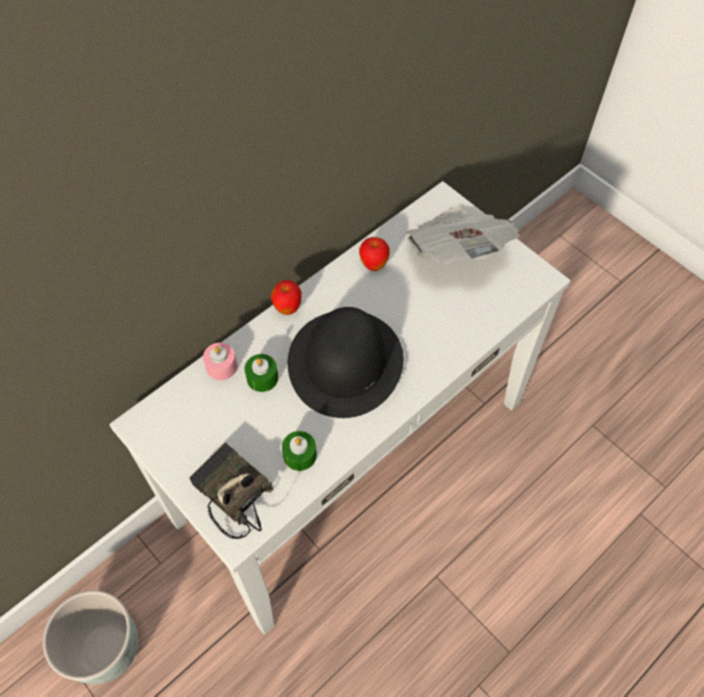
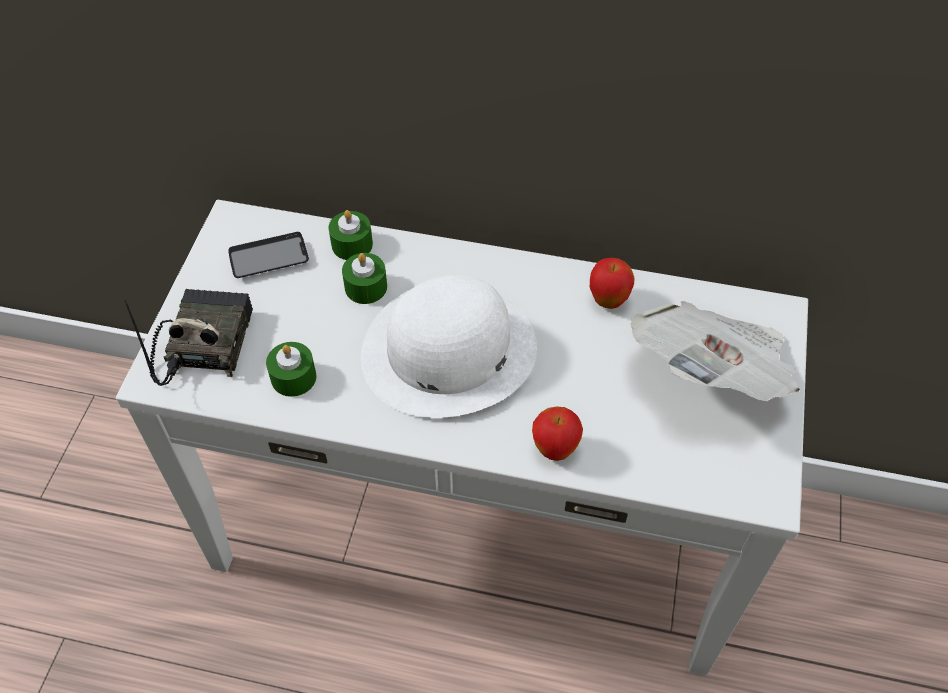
camera: 55 degrees right, 5 degrees down
grey planter [43,590,138,684] -> none
pink candle [203,343,237,380] -> green candle [329,210,373,260]
apple [271,280,302,315] -> apple moved to [532,406,583,461]
black hat [288,307,404,418] -> white hat [361,275,537,418]
none -> phone [228,232,309,278]

